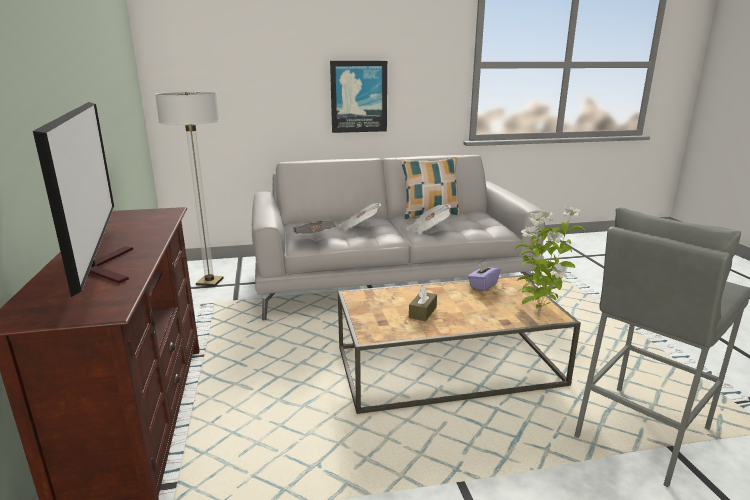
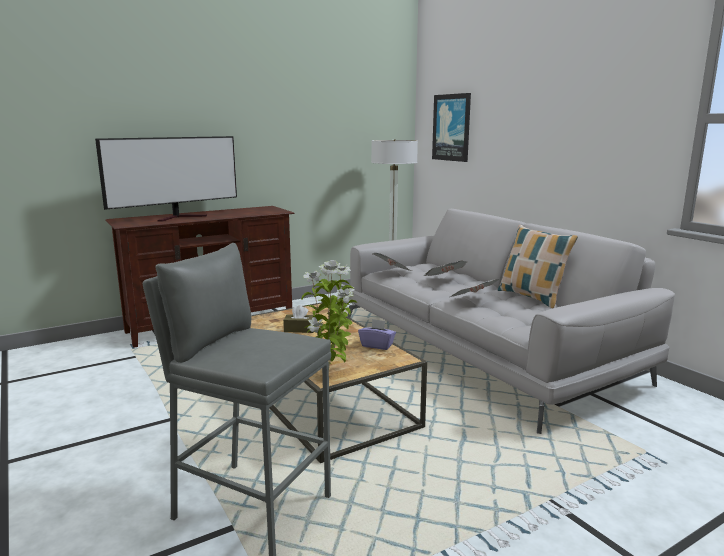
camera: 70 degrees right, 5 degrees down
picture [330,61,387,133] -> picture moved to [432,93,471,162]

